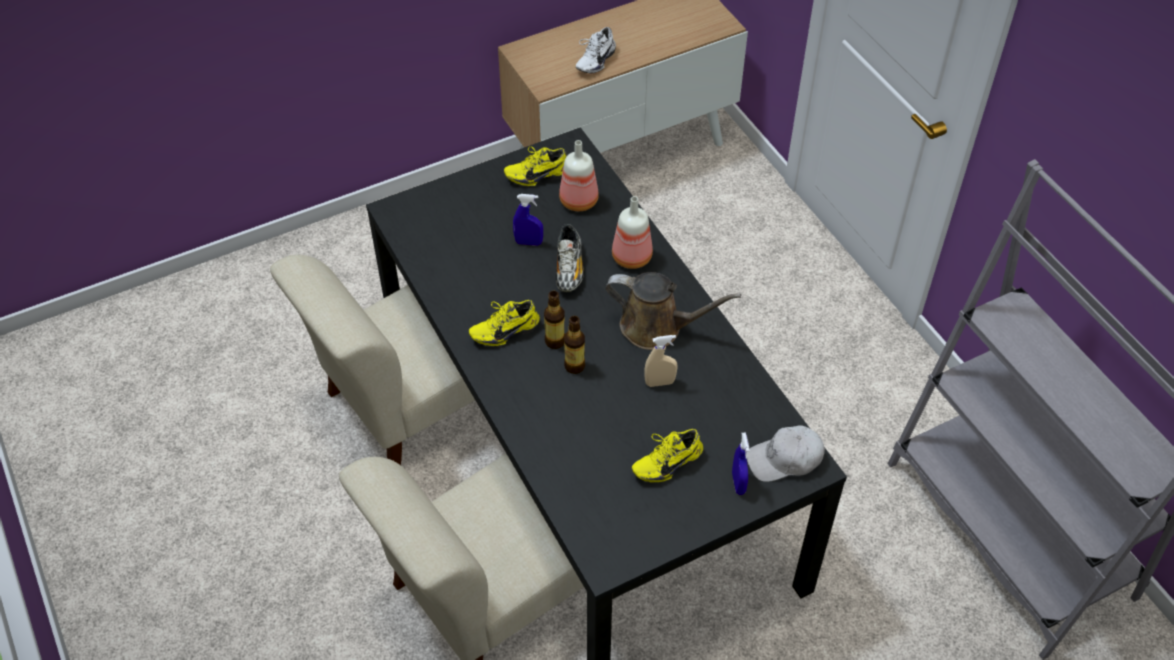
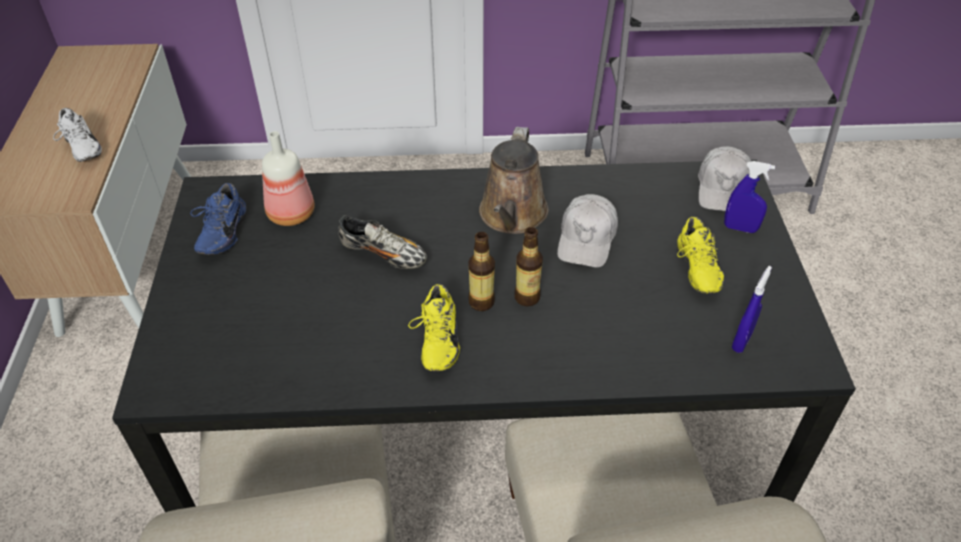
camera: 65 degrees left, 5 degrees down
yellow shoe [504,146,566,186] -> blue shoe [190,183,247,255]
blue spray bottle [513,194,543,246] -> blue spray bottle moved to [732,266,772,353]
brown watering can [606,272,741,350] -> brown watering can turned 150 degrees clockwise [479,127,549,234]
bottle [612,196,653,269] -> none
beige spray bottle [644,335,678,387] -> white cap [557,194,618,268]

